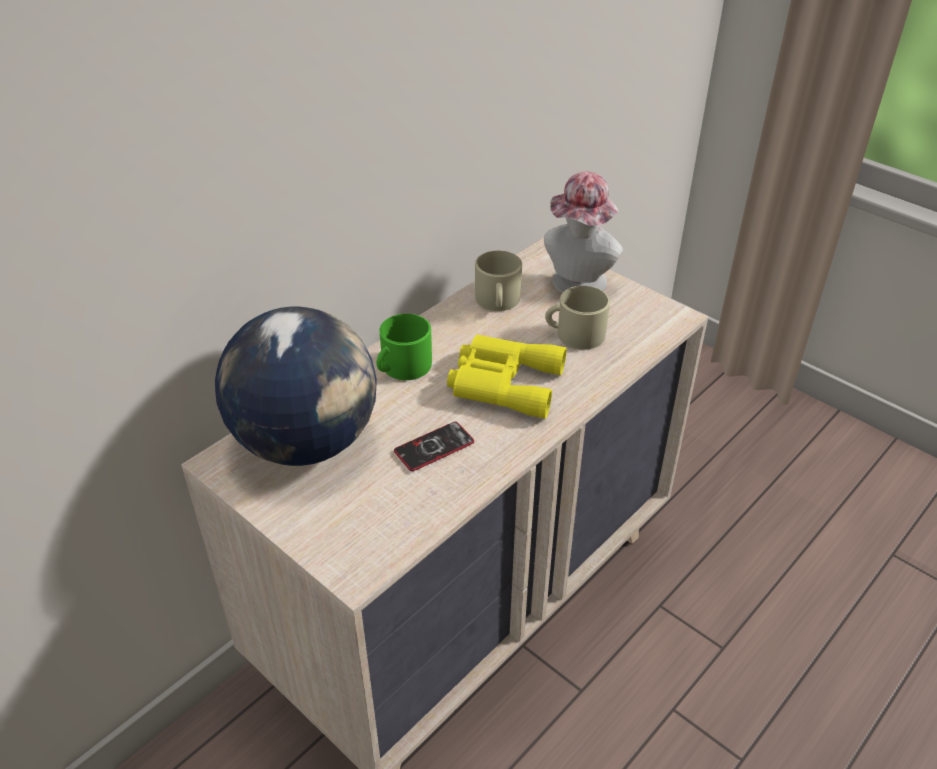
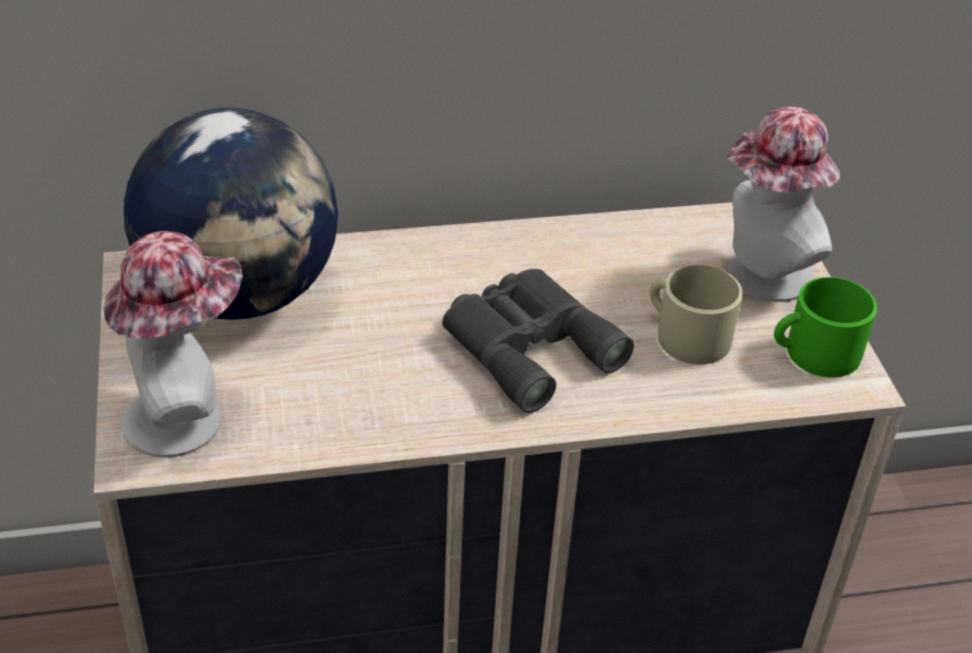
camera: 35 degrees right, 0 degrees up
green mug [376,314,432,380] -> green mug moved to [774,277,877,378]
phone [394,422,474,471] -> none
yellow binoculars [447,335,567,419] -> grey binoculars [442,269,634,413]
beige mug [475,251,522,311] -> none
none -> hat [103,231,243,457]

